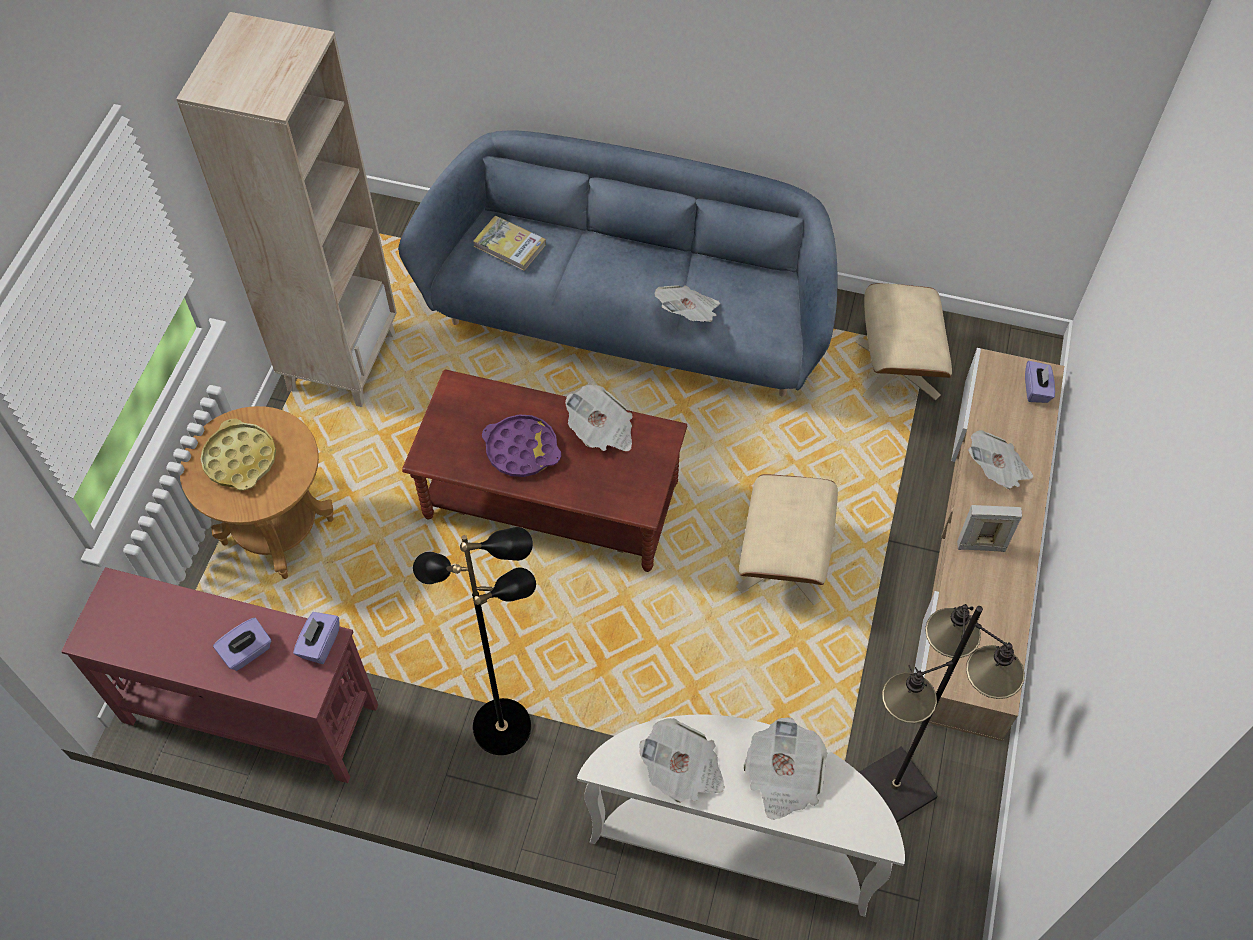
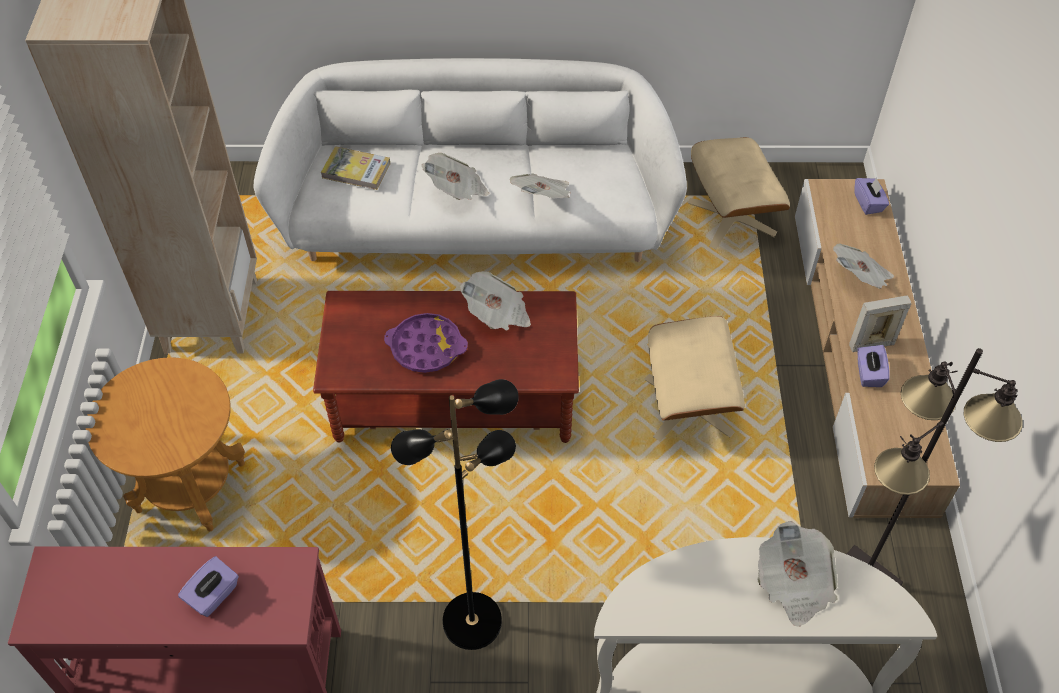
camera: 15 degrees left, 5 degrees down
yellow tray [201,418,276,491] -> none
purple tissue box [293,612,340,664] -> purple tissue box moved to [857,345,890,387]
blue sofa [398,130,838,397] -> white sofa [253,58,687,262]
newspaper [639,718,725,803] -> newspaper moved to [422,153,489,200]

